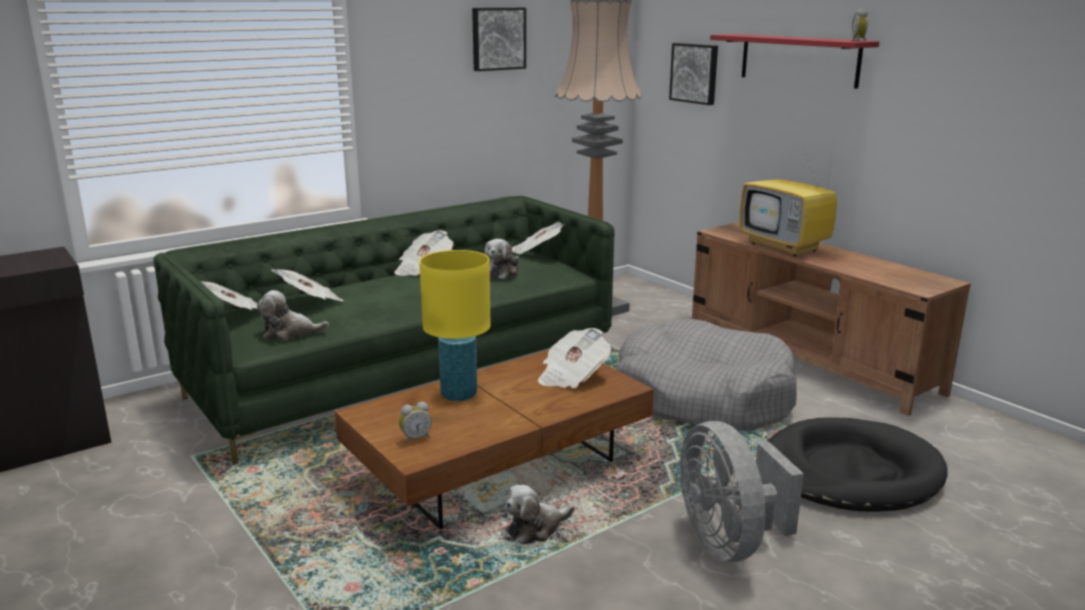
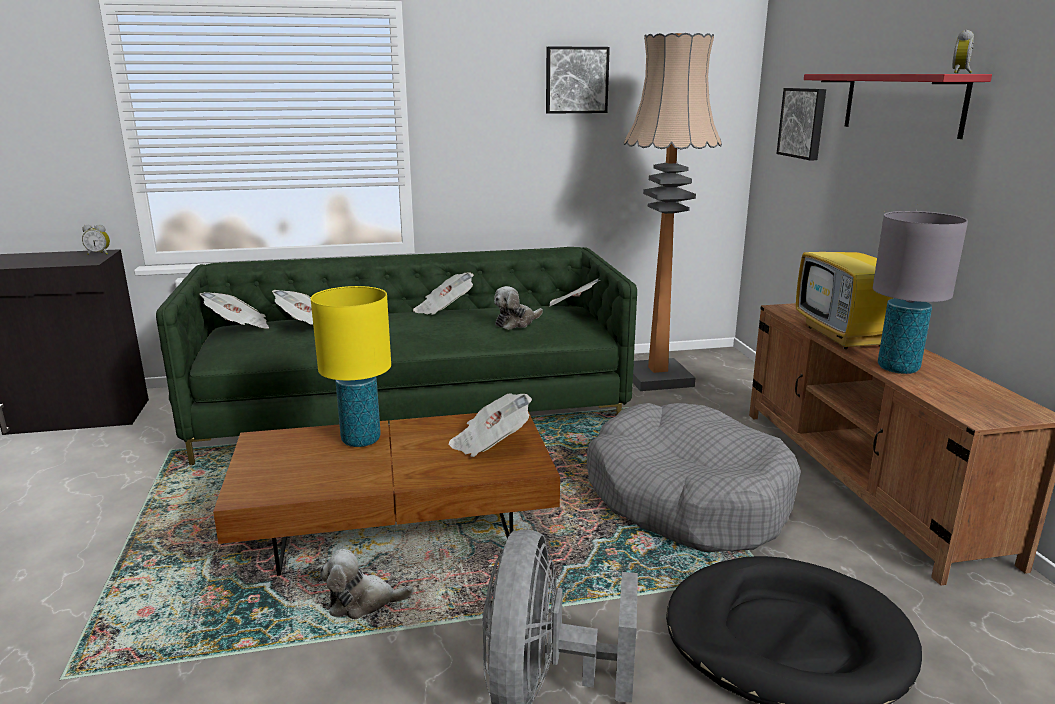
camera: 25 degrees right, 0 degrees up
plush toy [257,290,329,340] -> none
alarm clock [399,402,432,443] -> alarm clock moved to [82,224,110,255]
none -> grey table lamp [873,211,968,374]

